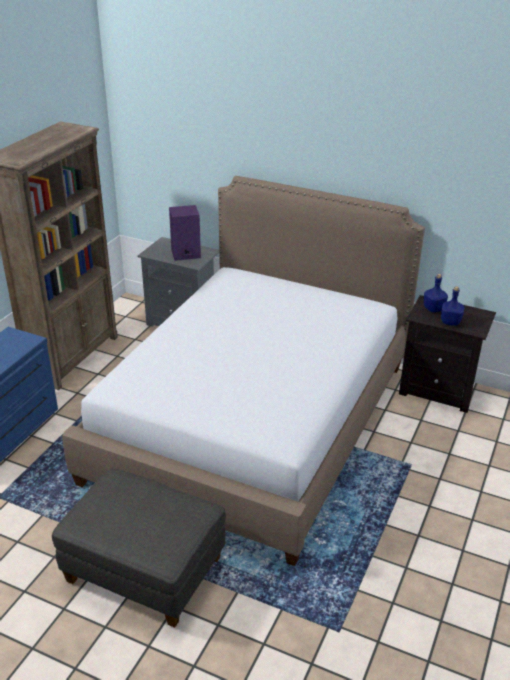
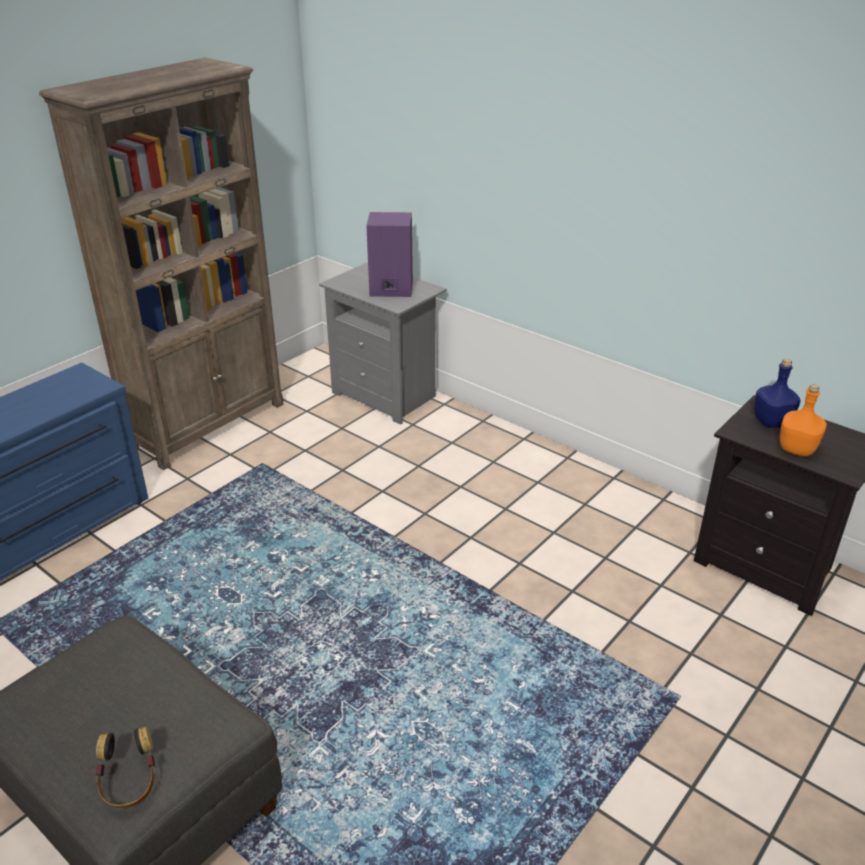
camera: 15 degrees right, 0 degrees up
bed [63,176,425,566] -> none
blue bottle [441,286,464,326] -> orange bottle [780,384,827,456]
none -> headphones [95,726,155,808]

